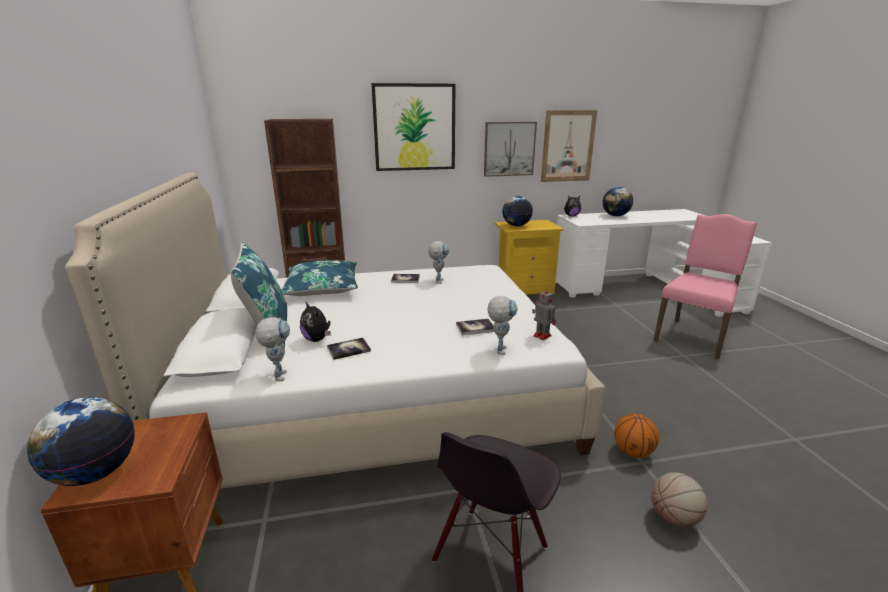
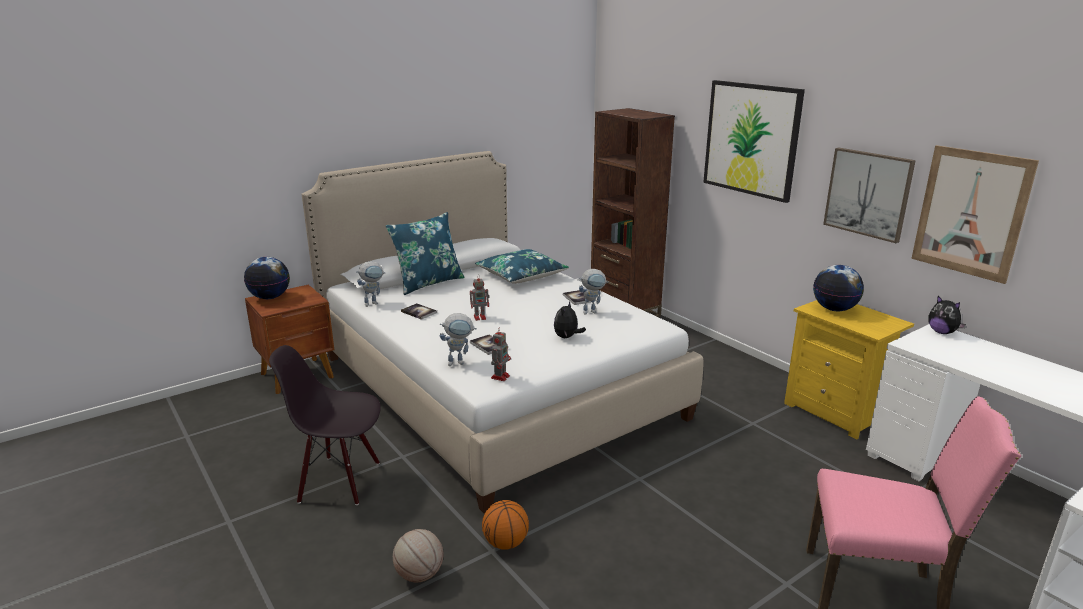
camera: 65 degrees right, 0 degrees up
plush toy [300,301,331,342] -> plush toy moved to [554,301,586,338]
globe [603,187,633,216] -> none
none -> toy robot [470,275,489,321]

